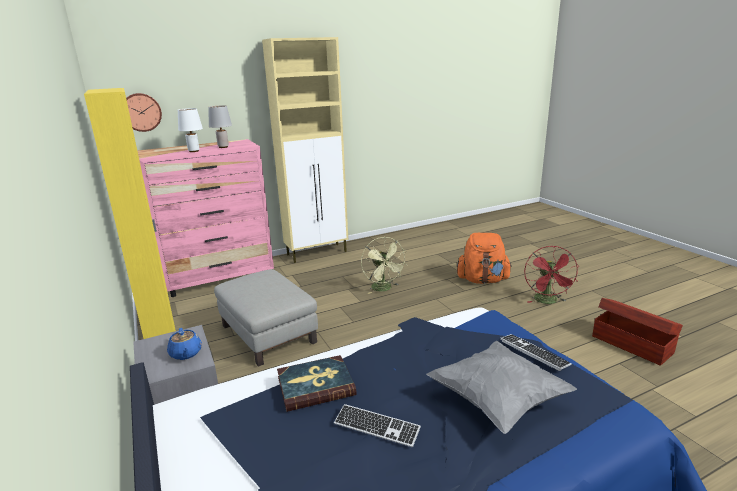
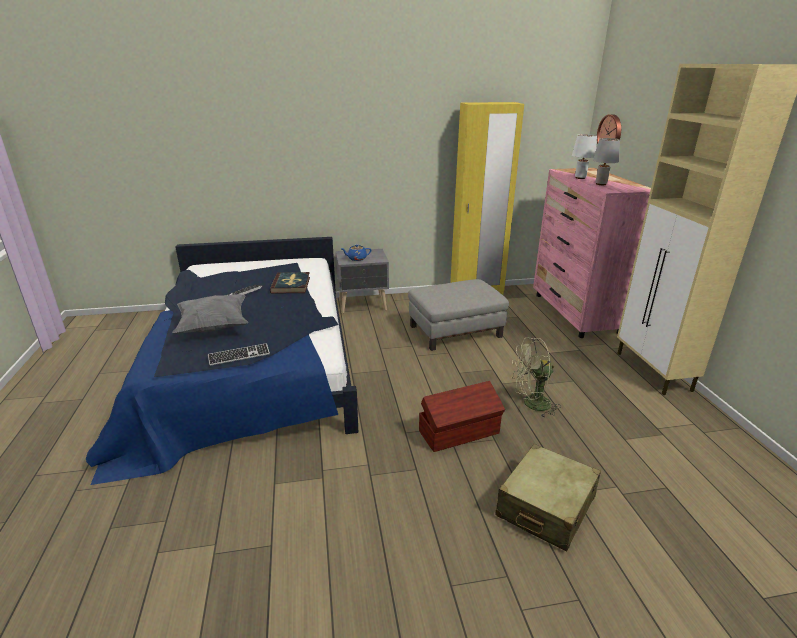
camera: 105 degrees right, 5 degrees up
orange backpack [457,233,512,284] -> beige suitcase [495,444,601,551]
red fan [524,246,579,304] -> none
brown storage box [592,298,683,366] -> brown storage box moved to [419,381,505,452]

